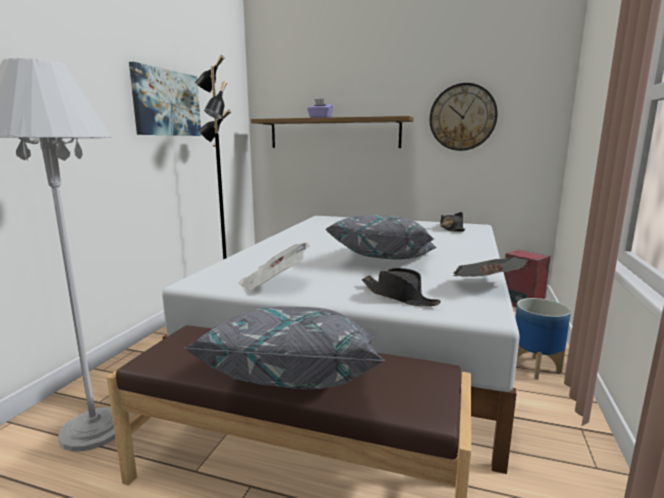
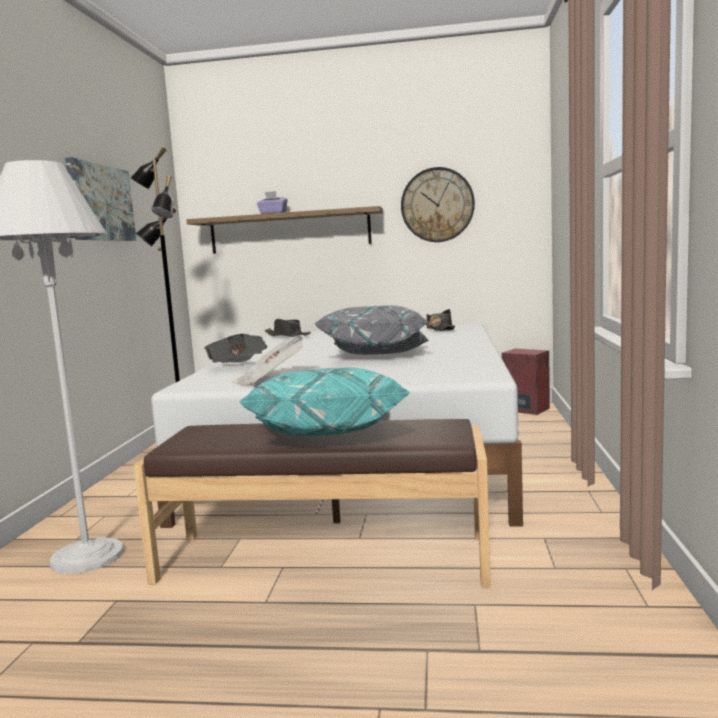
camera: 10 degrees left, 5 degrees down
grey pillow [184,306,385,390] -> turquoise pillow [238,367,411,436]
black hat [362,268,441,306] -> black hat moved to [264,319,311,337]
newspaper [453,257,528,277] -> newspaper moved to [205,334,267,363]
planter [515,298,571,380] -> none

